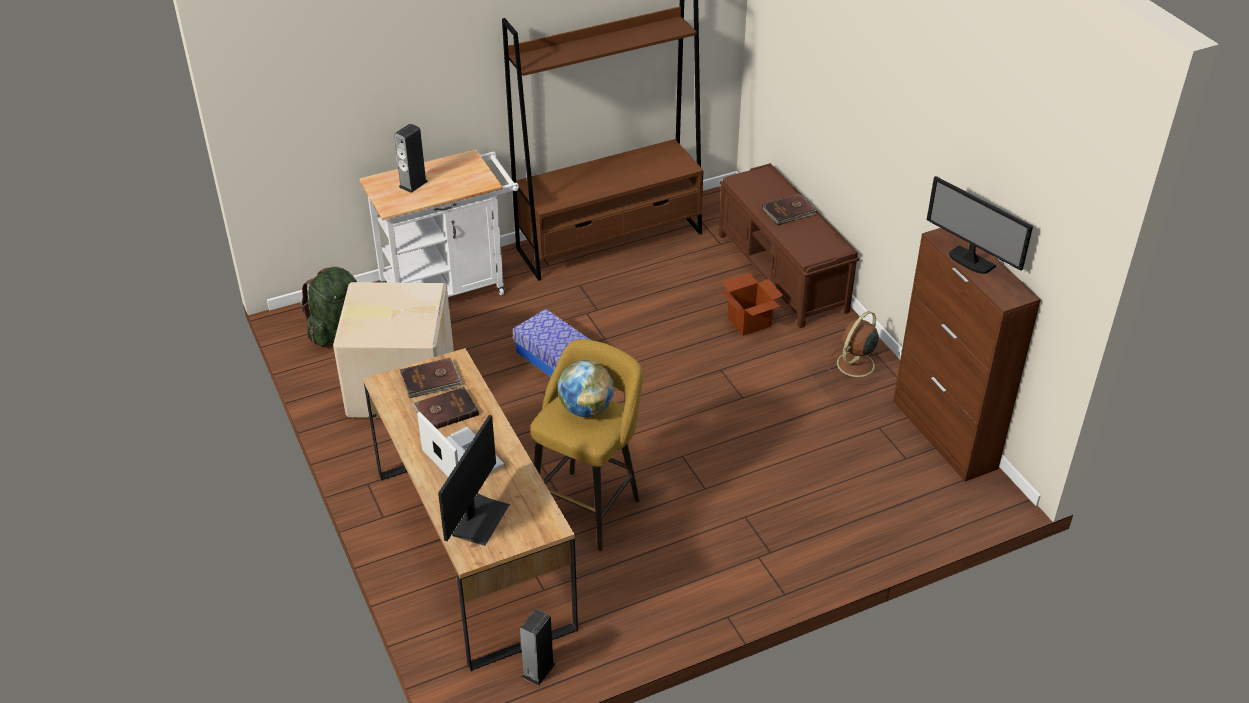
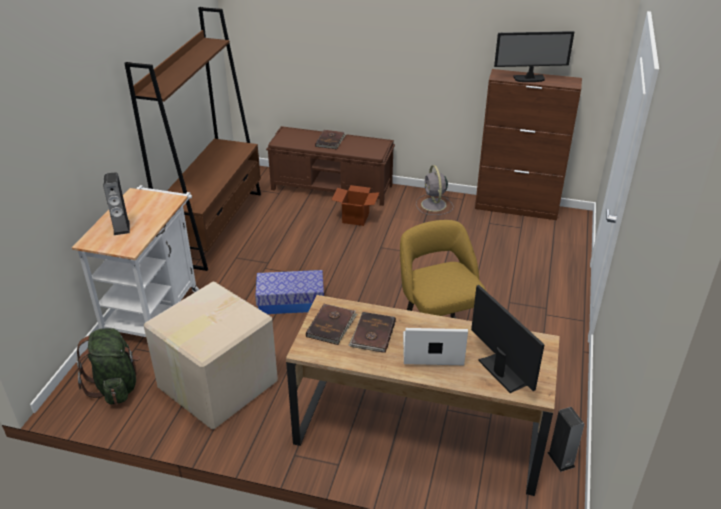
camera: 50 degrees left, 5 degrees down
globe [558,360,613,417] -> none
brown fan [827,311,881,385] -> grey fan [416,165,453,215]

